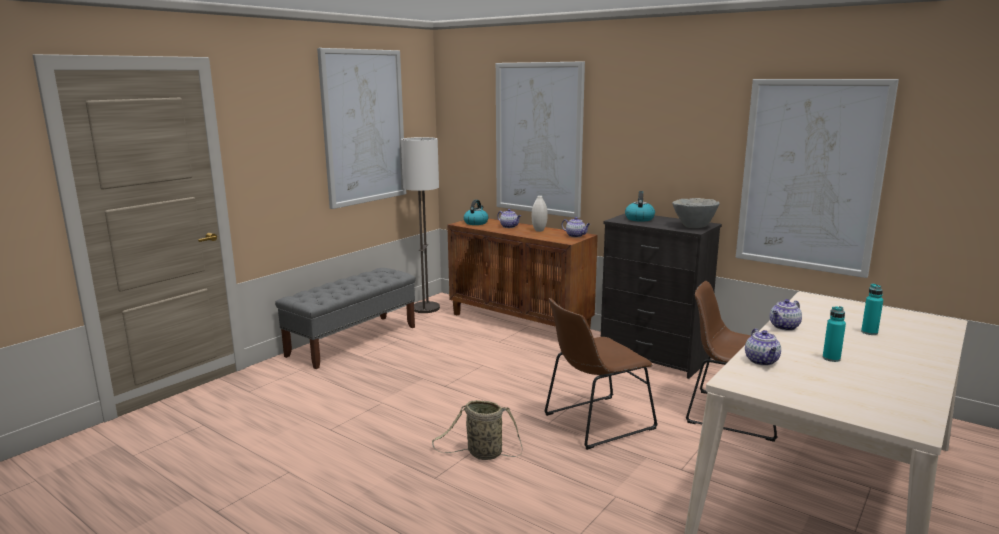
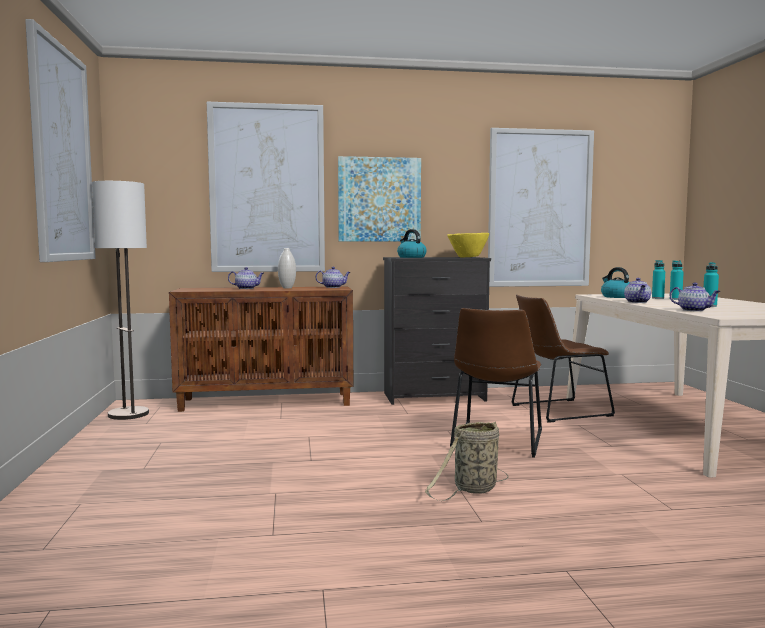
camera: 45 degrees left, 10 degrees down
grey bench [275,268,416,369] -> none
kettle [464,200,488,225] -> kettle moved to [601,267,629,298]
grey bowl [672,198,720,228] -> yellow bowl [447,233,489,257]
none -> picture [338,156,421,241]
none -> turquoise bottle [652,260,665,299]

